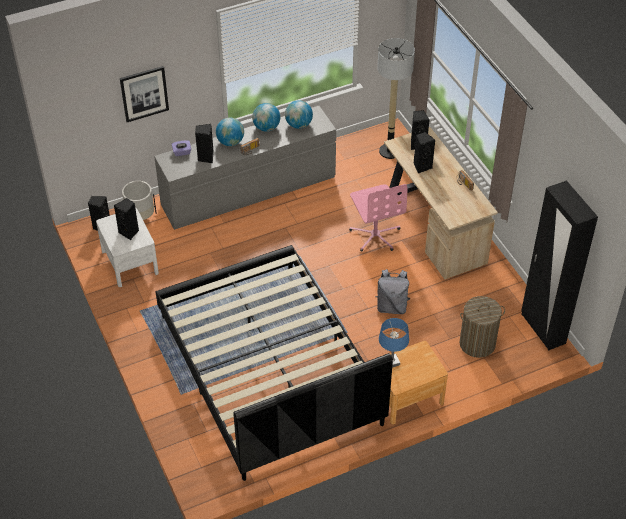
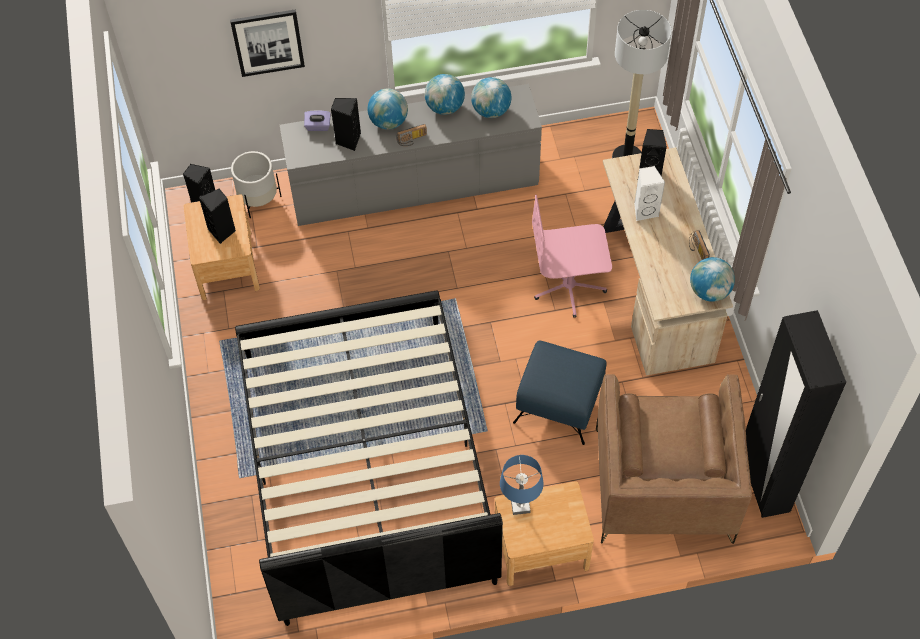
camera: 15 degrees right, 10 degrees up
white nightstand [96,208,159,287] -> brown nightstand [183,194,260,300]
pink office chair [349,184,407,252] -> pink office chair turned 90 degrees clockwise [532,195,612,318]
grey backpack [376,269,410,314] -> blue ottoman [513,341,607,445]
black speaker [413,132,435,174] -> white speaker [634,166,665,221]
laundry basket [459,296,505,358] -> brown armchair [596,374,752,544]
none -> globe [690,257,735,302]

